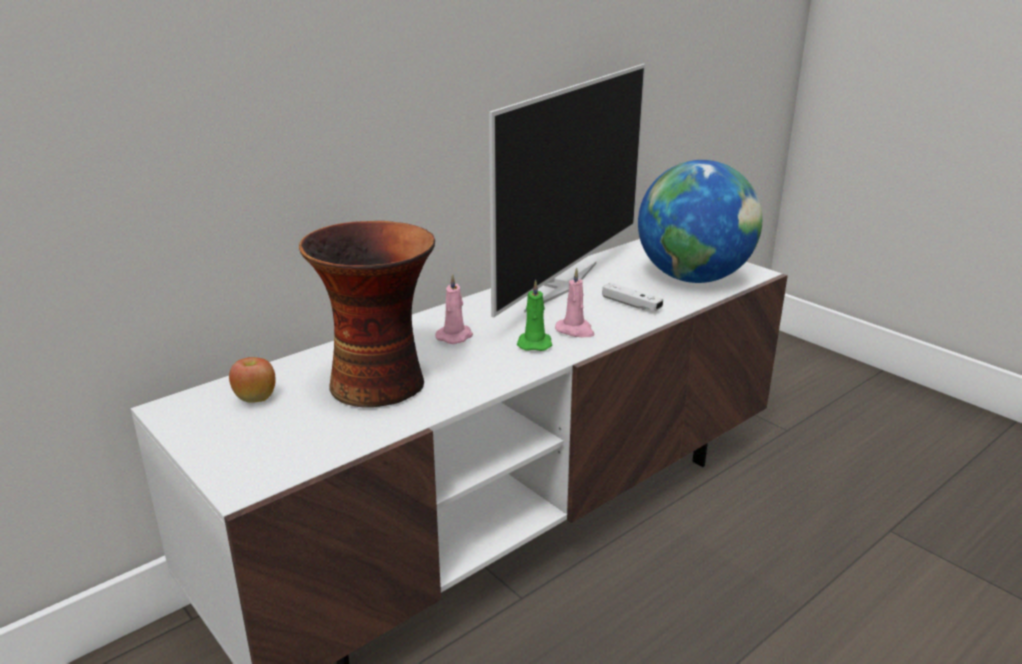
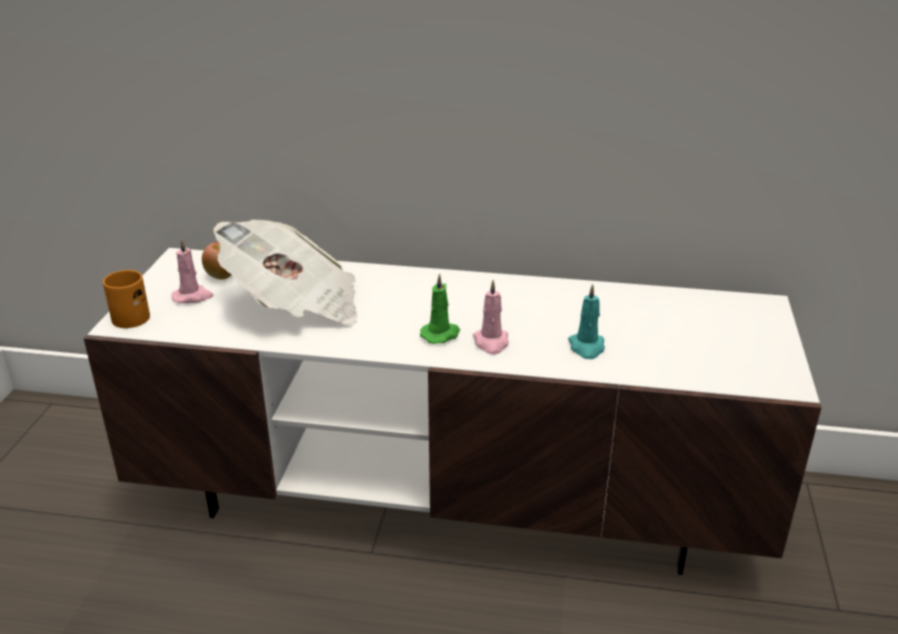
camera: 50 degrees right, 5 degrees up
vase [299,221,435,408] -> newspaper [213,220,357,324]
pink candle [435,274,473,344] -> pink candle moved to [171,238,214,303]
television [489,64,646,317] -> none
white game controller [602,283,663,311] -> turquoise candle [568,284,605,359]
globe [638,160,762,283] -> none
none -> orange mug [103,270,150,328]

